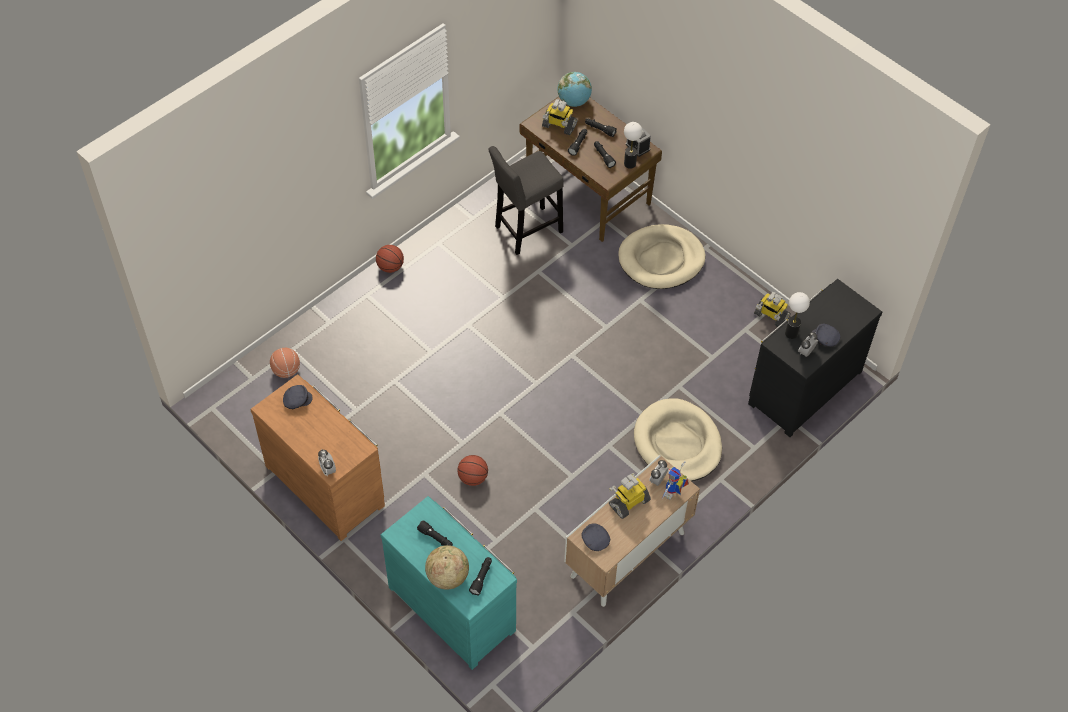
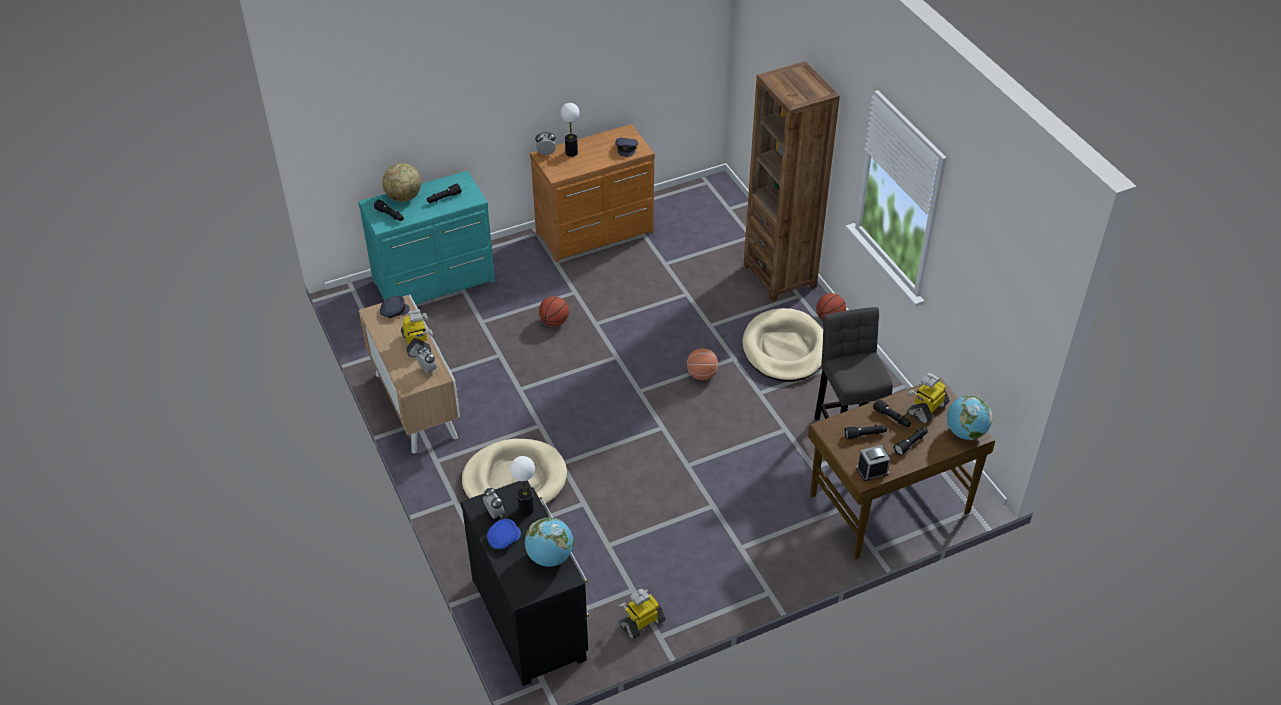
camera: 110 degrees right, 10 degrees down
basketball [270,348,300,378] -> basketball moved to [687,348,718,380]
beige dog bed [618,224,705,289] -> beige dog bed moved to [742,308,823,382]
table lamp [624,122,642,169] -> table lamp moved to [560,103,580,157]
toy robot [661,461,689,500] -> none
grey cap [812,324,840,347] -> blue cap [487,519,521,549]
none -> globe [525,518,574,567]
none -> brown bookcase [744,61,840,302]

